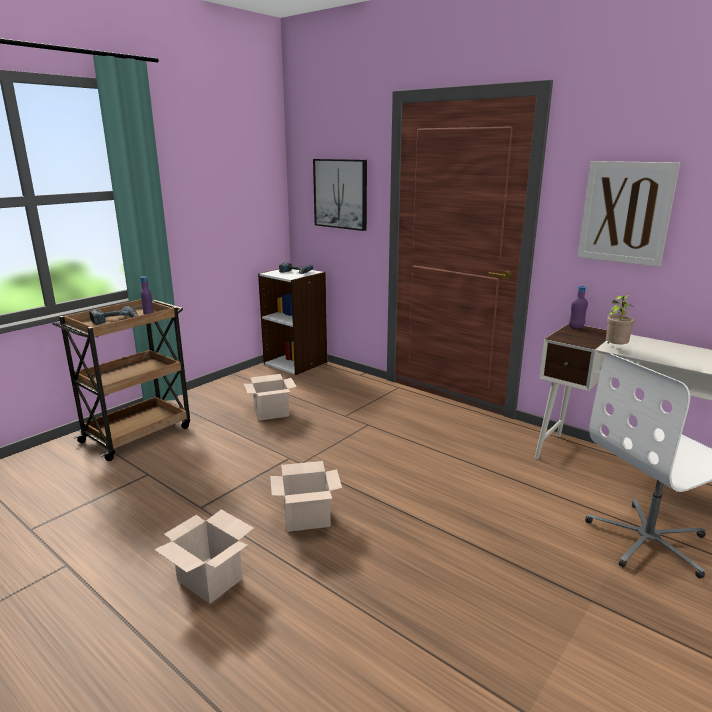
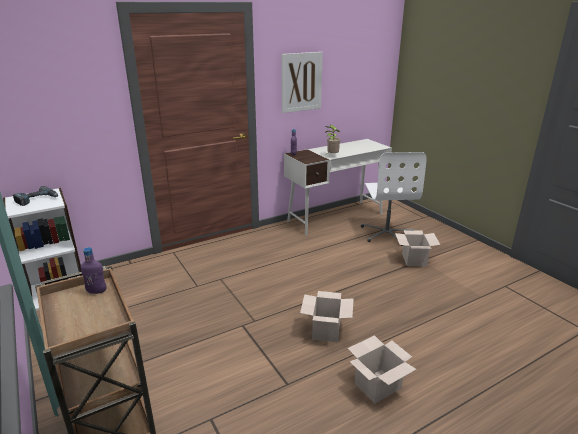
camera: 70 degrees left, 5 degrees up
power drill [89,305,138,325] -> none
cardboard box [244,374,297,421] -> cardboard box moved to [395,230,440,266]
picture [313,159,367,231] -> none

